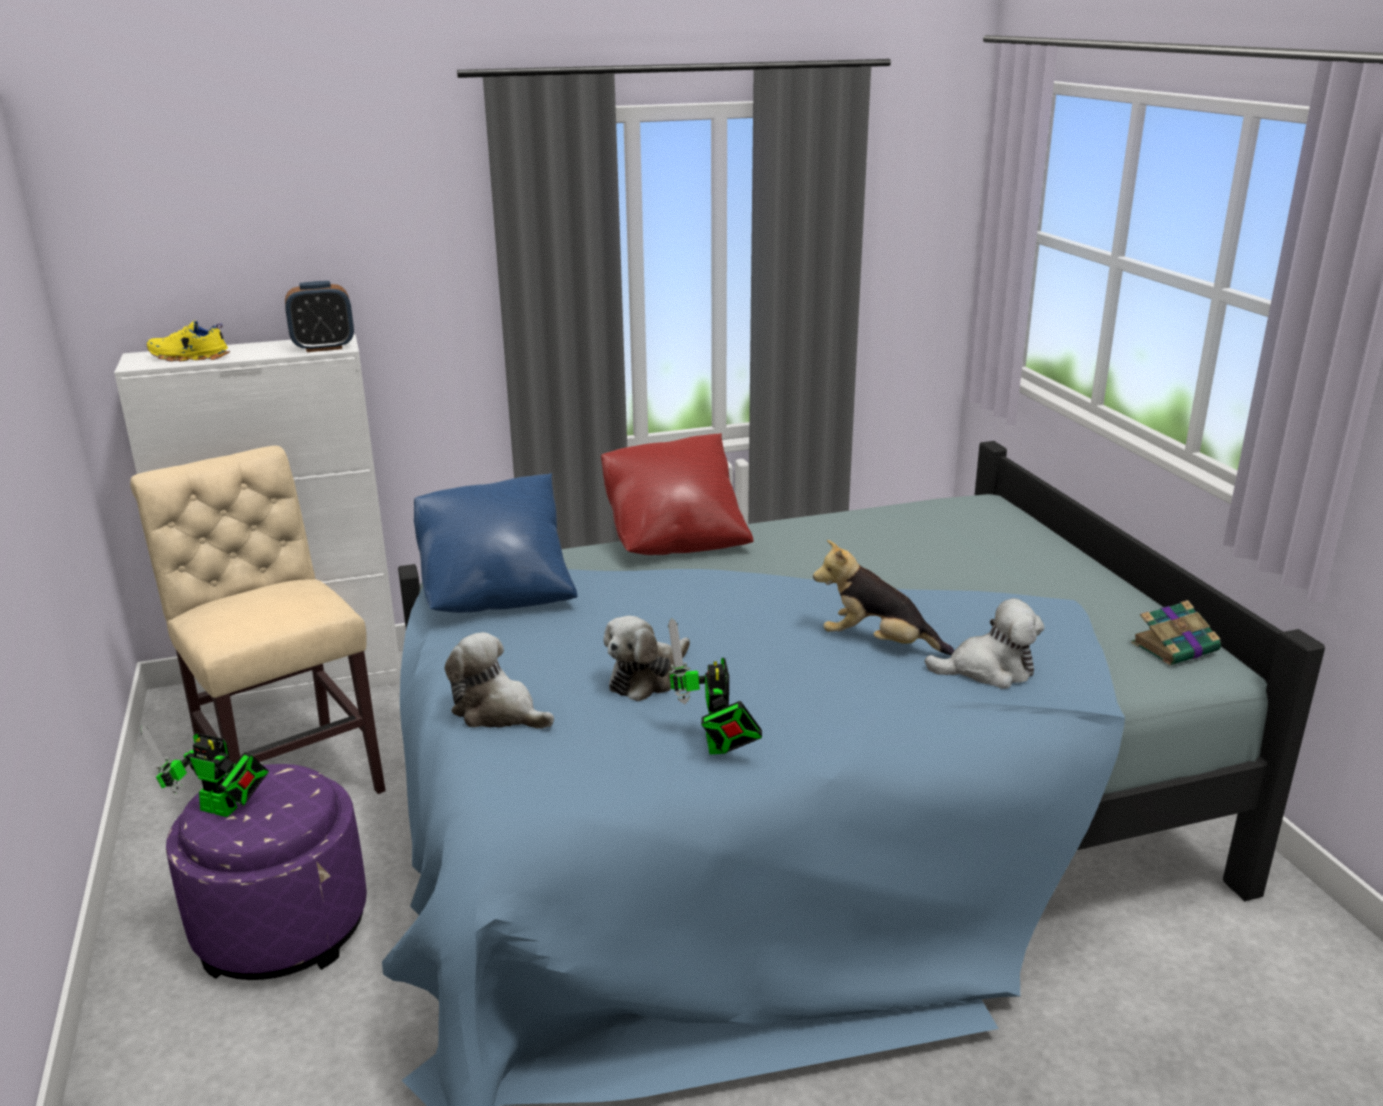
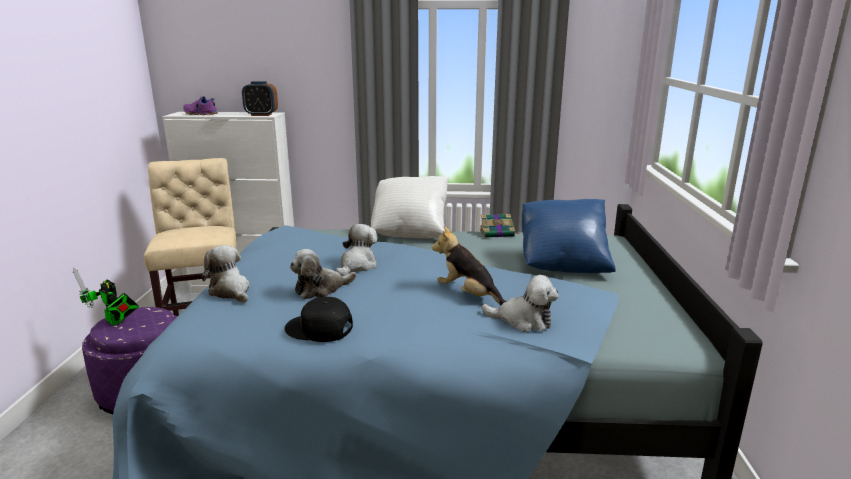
camera: 20 degrees right, 5 degrees down
yellow shoe [147,320,230,362] -> purple shoe [183,96,218,115]
blue pillow [414,473,577,613] -> blue pillow moved to [522,199,616,273]
red pillow [601,433,753,555] -> white pillow [371,176,449,239]
toy robot [668,617,762,754] -> black cap [285,297,353,342]
book [1131,600,1221,665] -> book moved to [480,214,520,238]
none -> plush toy [336,224,377,276]

